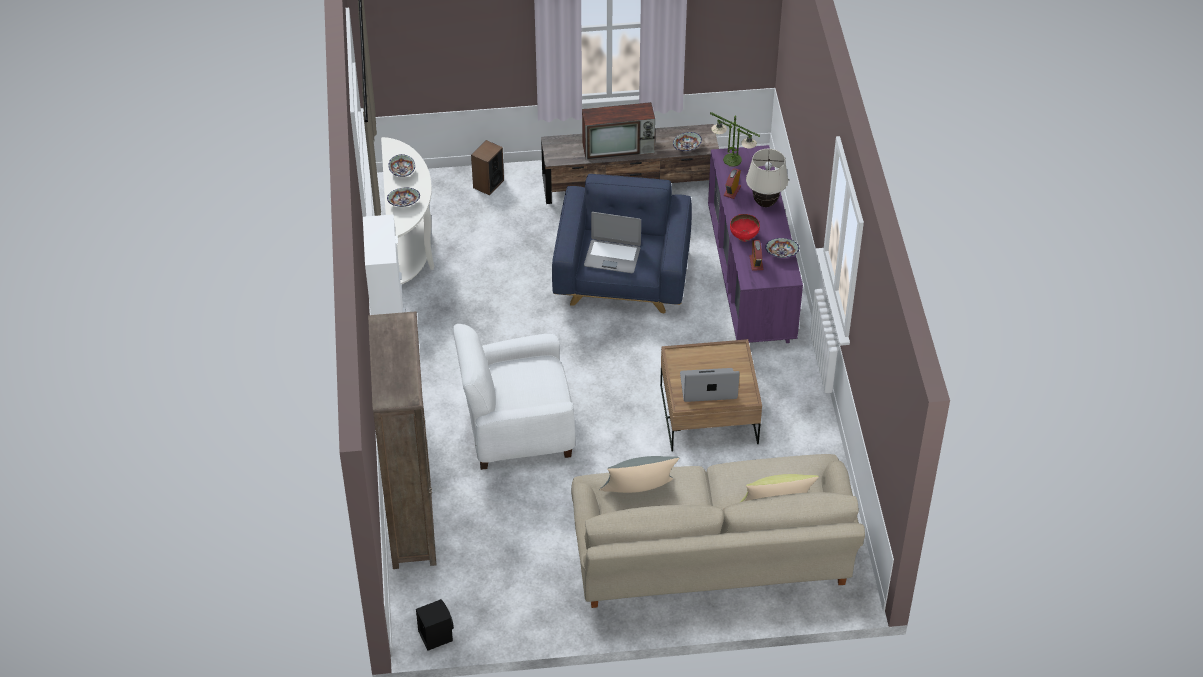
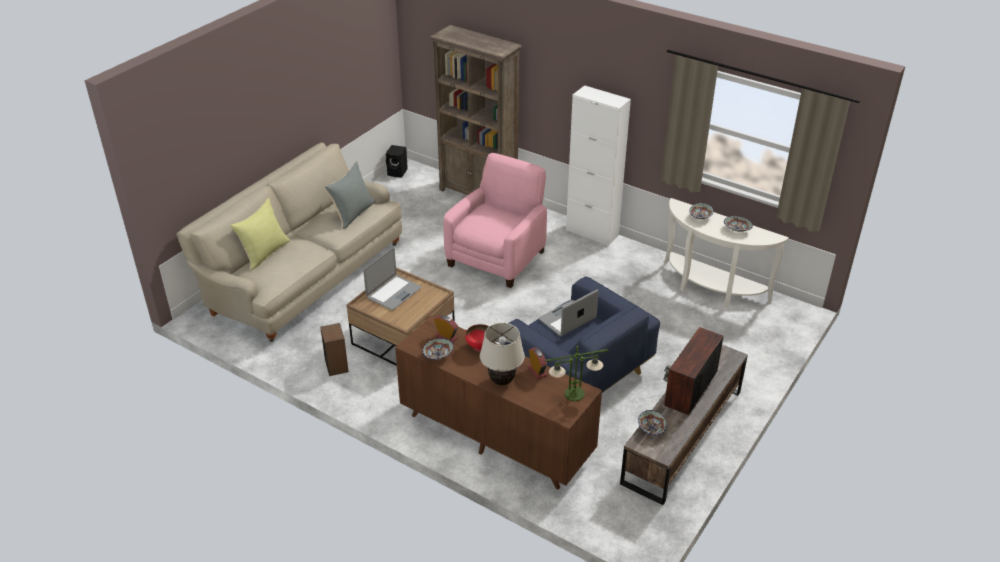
camera: 130 degrees right, 10 degrees down
white armchair [453,324,575,470] -> pink armchair [444,153,547,288]
speaker [471,140,504,196] -> speaker moved to [320,323,349,376]
purple dresser [708,145,803,343] -> brown dresser [395,315,602,490]

